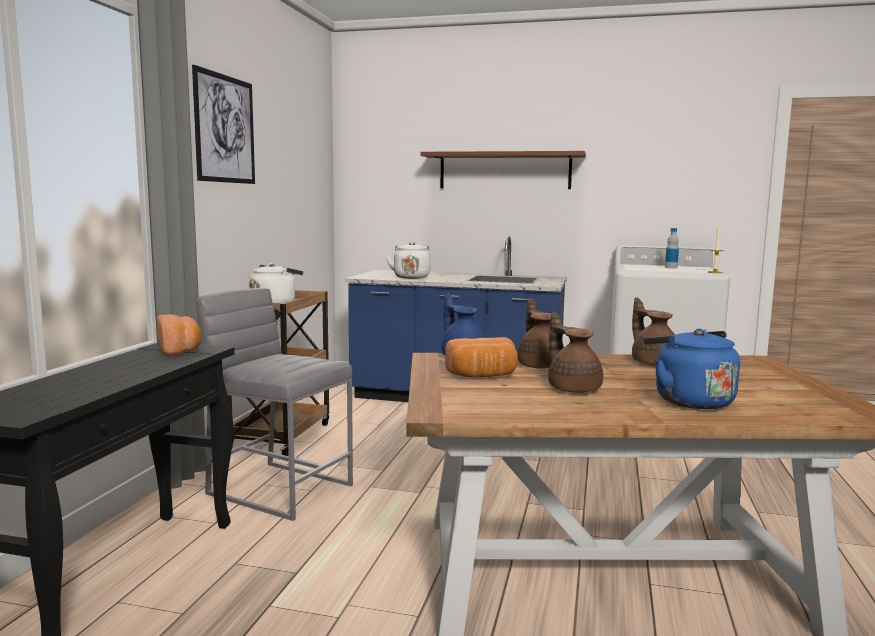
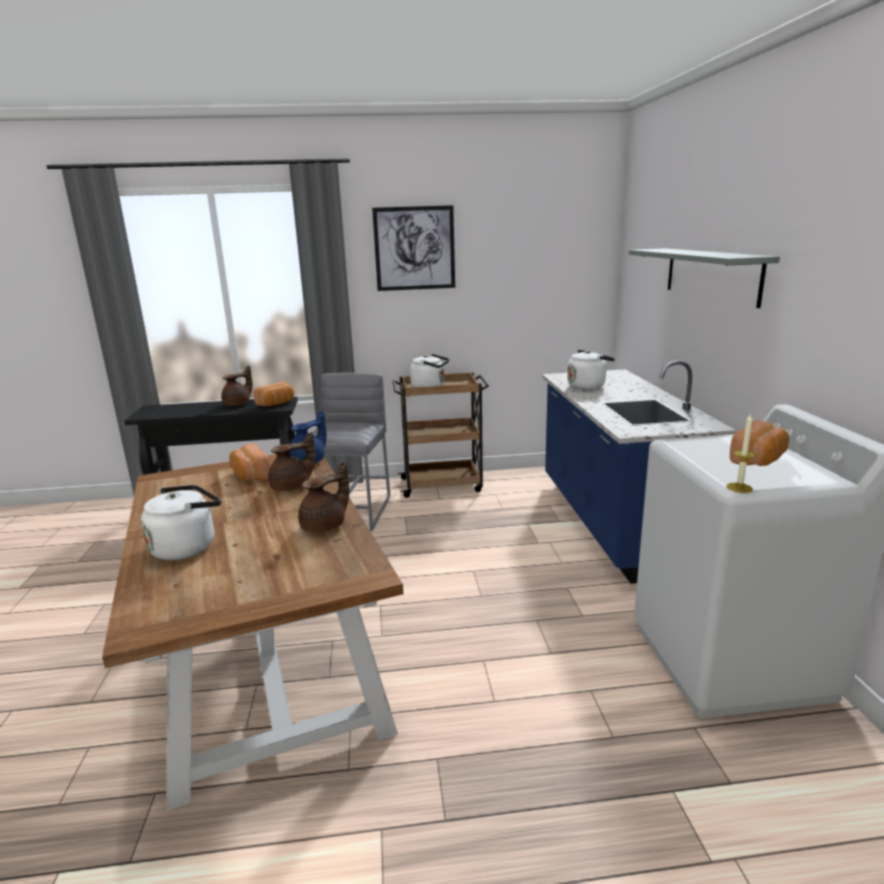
camera: 70 degrees right, 10 degrees up
brown shelf [420,151,586,189] -> grey shelf [629,248,780,308]
brown teapot [548,312,603,393] -> brown teapot moved to [221,365,253,406]
blue kettle [644,329,740,409] -> white kettle [141,485,221,560]
bottle [665,228,679,268] -> bread [730,420,789,466]

